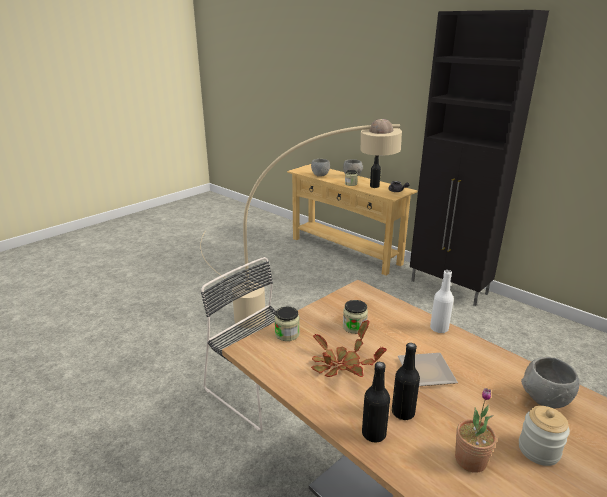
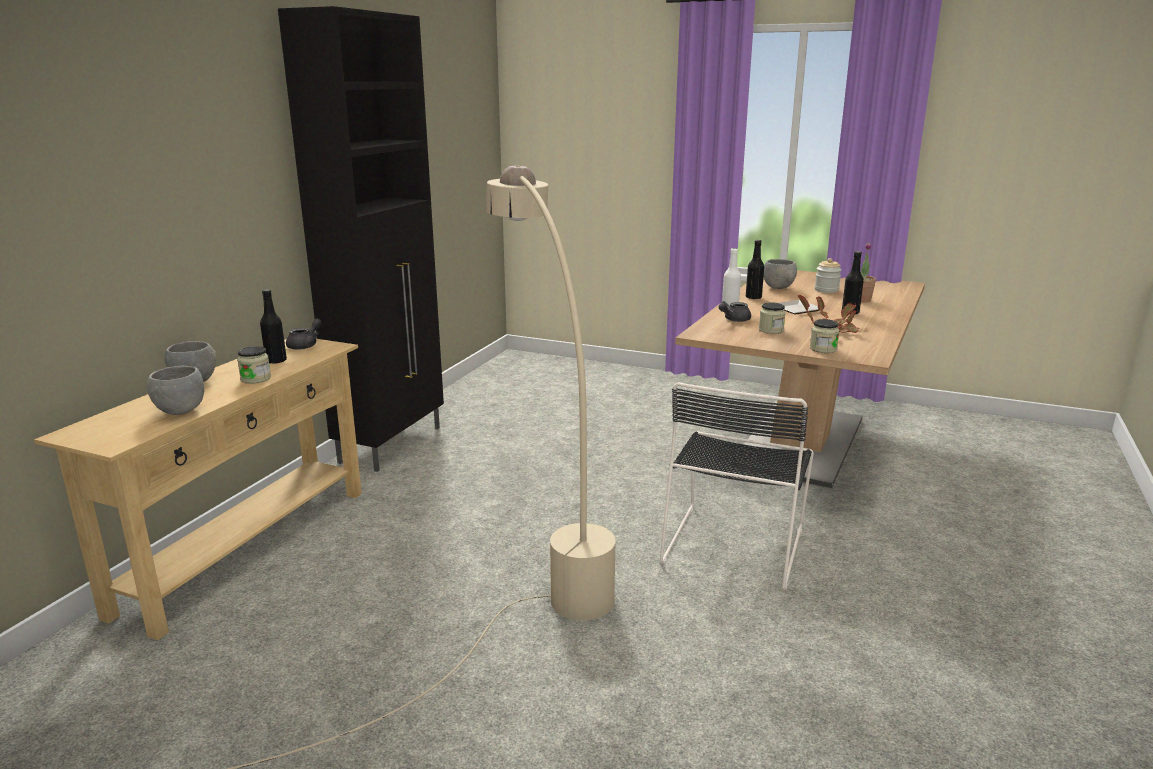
camera: 110 degrees left, 5 degrees down
black bottle [362,362,390,443] -> black bottle moved to [746,240,764,299]
none -> grey teapot [718,301,751,322]

